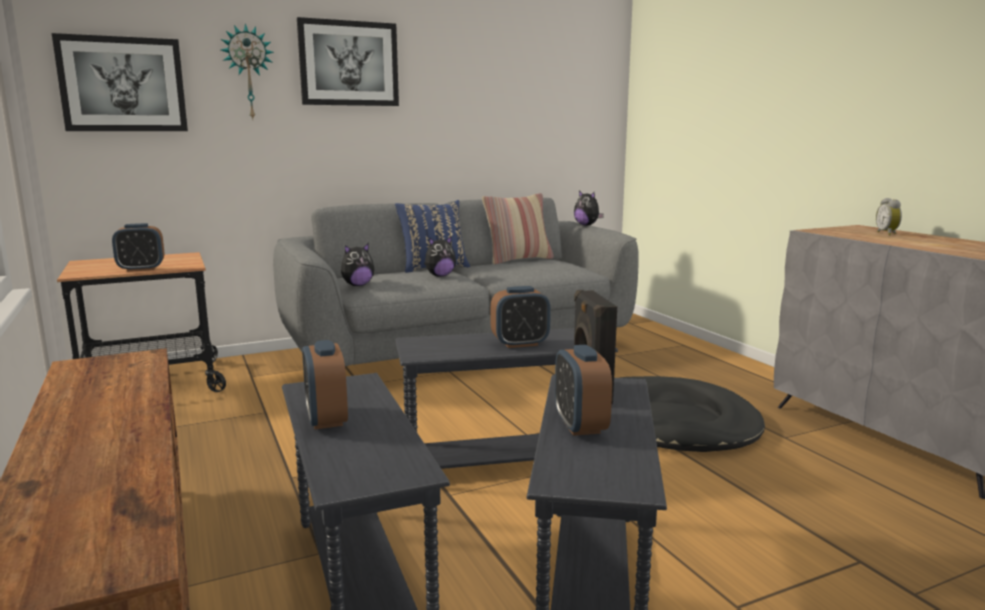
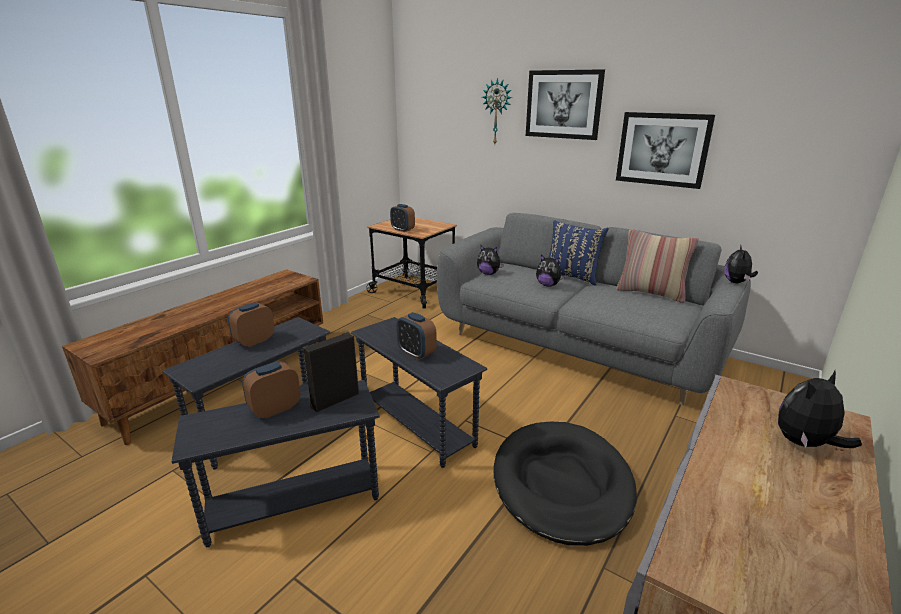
camera: 60 degrees right, 10 degrees up
picture [52,33,188,131] -> picture moved to [616,112,715,189]
alarm clock [876,198,902,235] -> plush toy [778,370,862,448]

